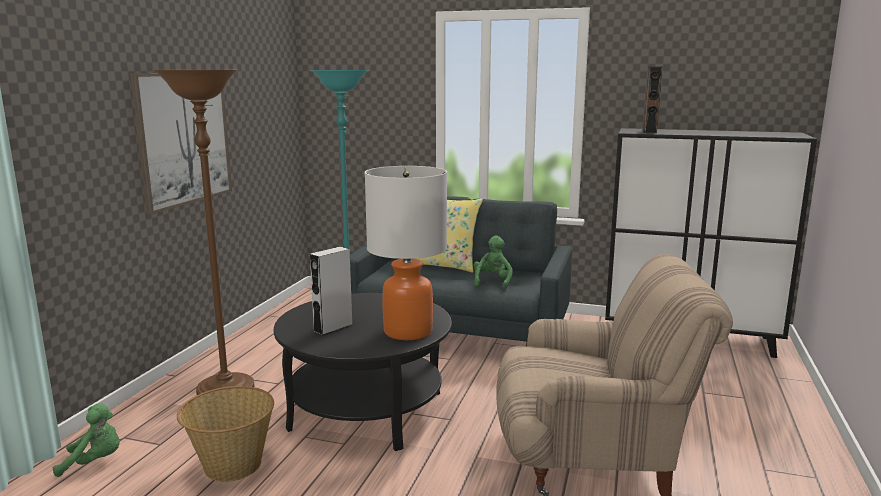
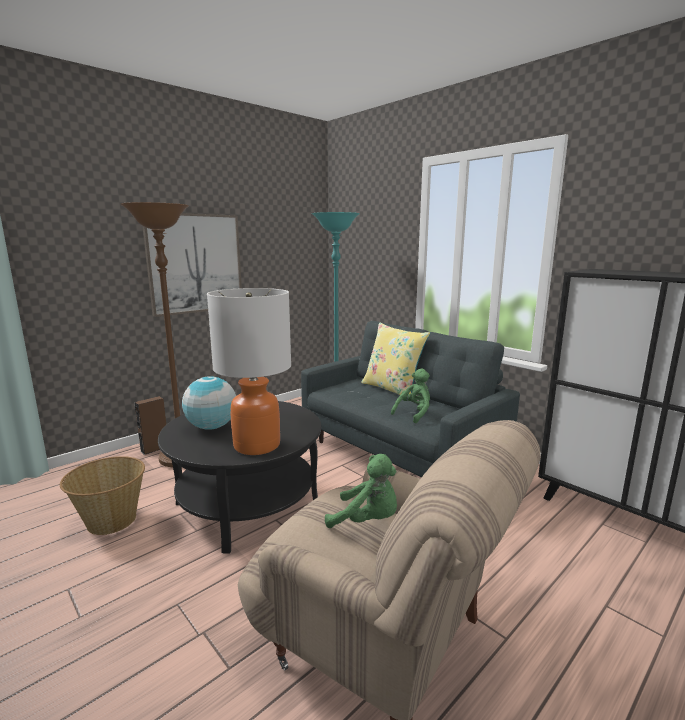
camera: 30 degrees right, 0 degrees up
green plush toy [53,403,119,477] -> green plush toy moved to [325,454,397,528]
grey speaker [310,247,353,335] -> globe [182,376,236,430]
brown speaker [643,67,662,134] -> brown speaker moved to [134,396,166,455]

